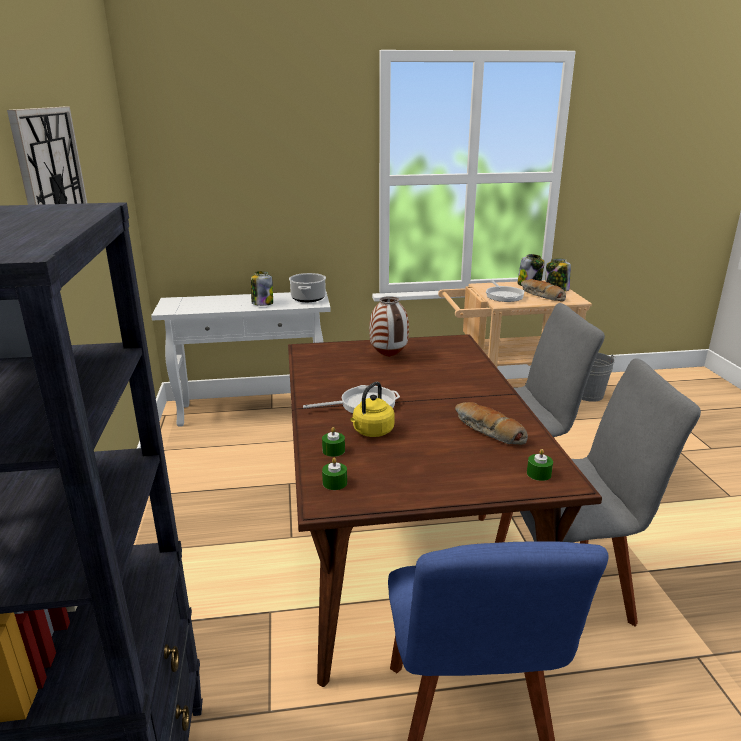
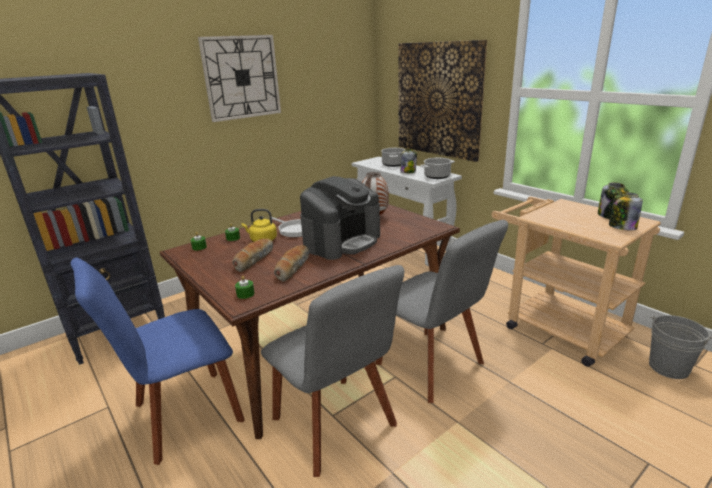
camera: 60 degrees right, 0 degrees up
frying pan [486,280,525,302] -> none
bread [521,279,566,301] -> bread moved to [232,238,273,272]
none -> coffee machine [300,176,380,260]
none -> cooking pot [381,148,405,167]
none -> picture [398,40,487,162]

